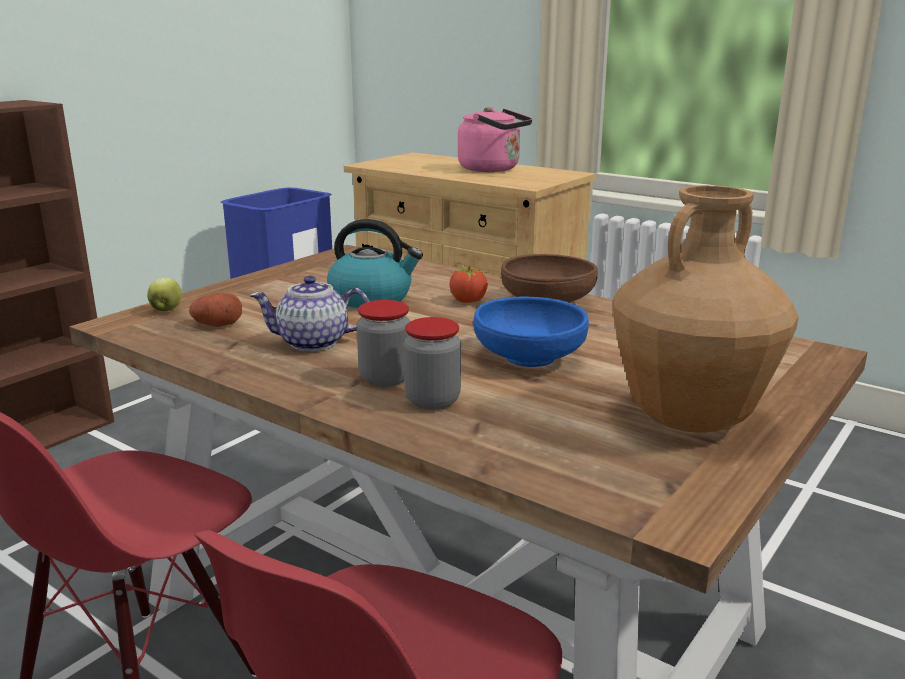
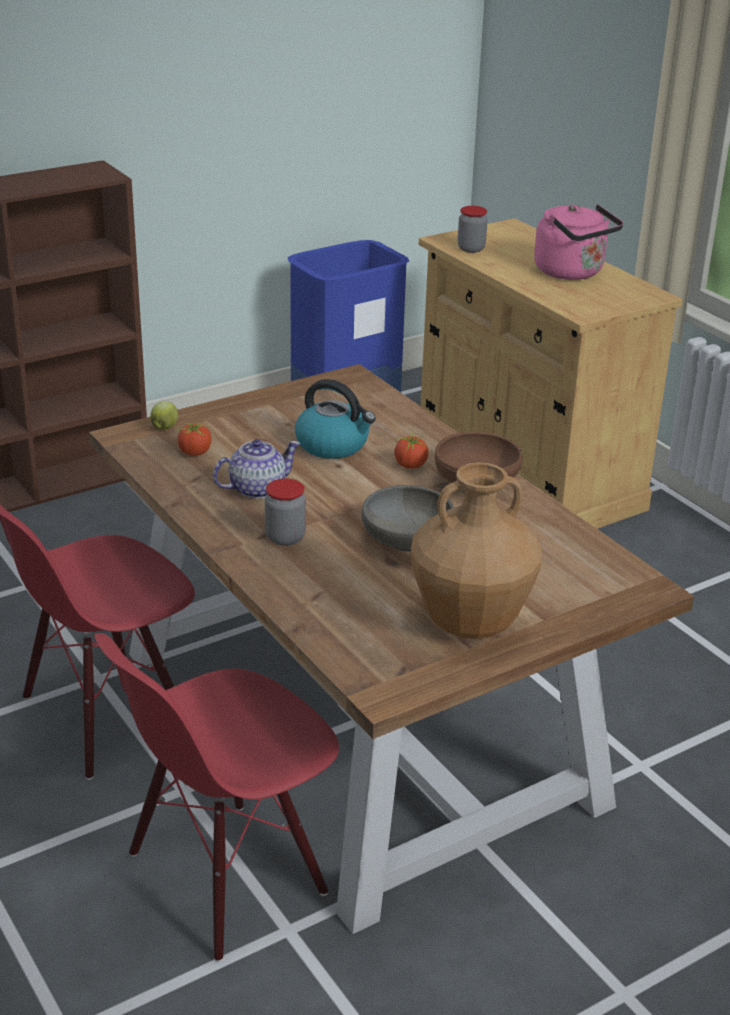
camera: 20 degrees right, 10 degrees up
potato [189,293,242,327] -> tomato [175,422,211,456]
teapot [250,276,370,351] -> teapot turned 135 degrees clockwise [213,439,300,499]
jar [404,317,461,410] -> jar moved to [458,206,488,253]
blue bowl [473,296,589,367] -> grey bowl [362,485,454,551]

